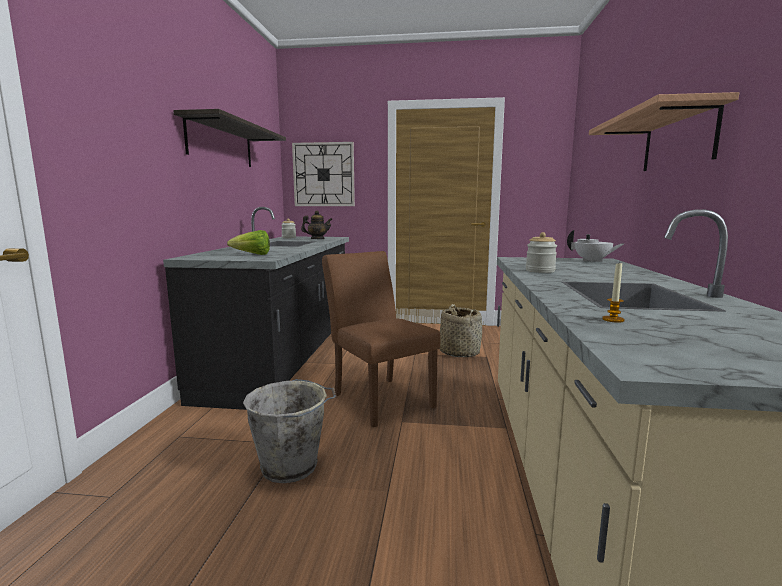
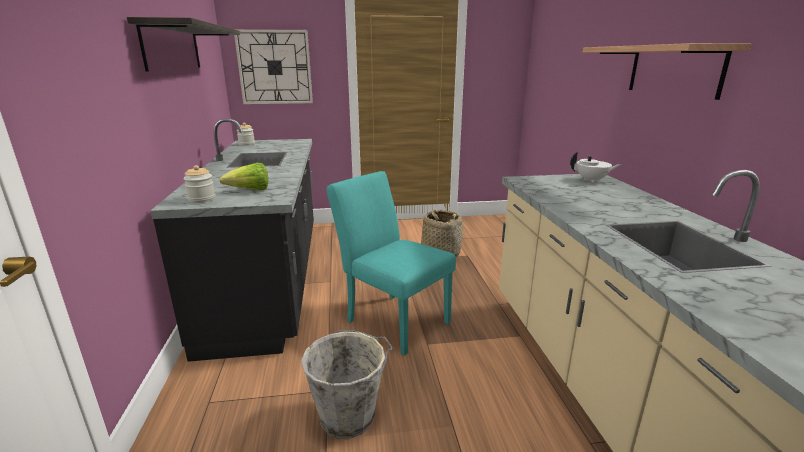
camera: 15 degrees left, 10 degrees up
teapot [301,211,332,239] -> none
brown chair [322,251,440,428] -> turquoise chair [327,171,456,356]
jar [526,232,557,273] -> jar moved to [184,165,215,203]
candle [602,261,625,323] -> none

